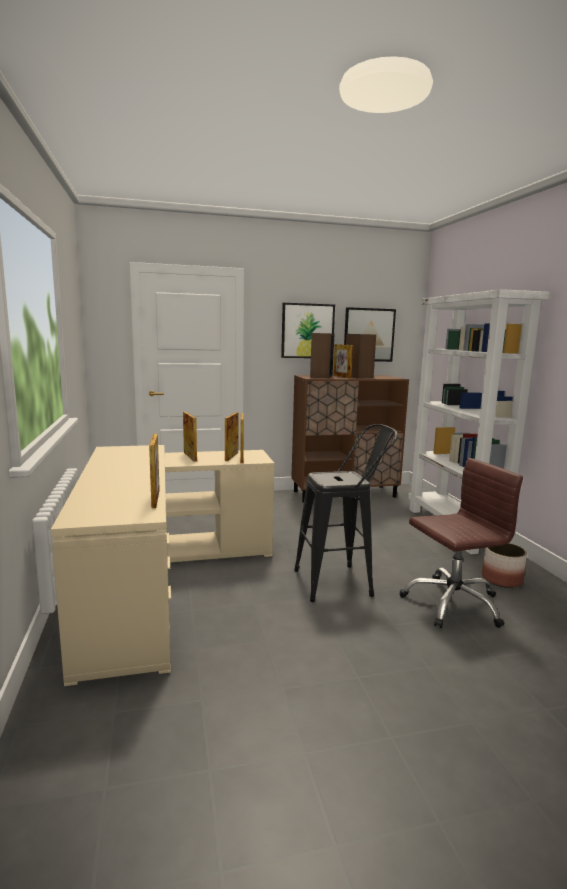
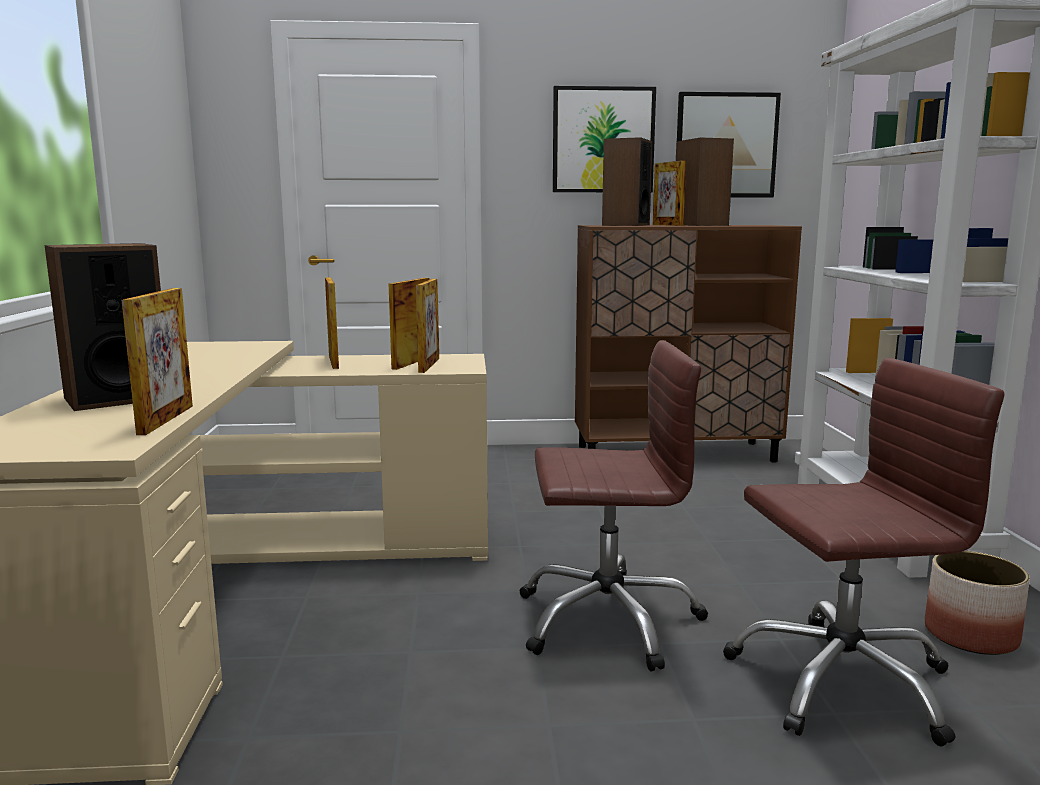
camera: 10 degrees right, 0 degrees up
black stool [294,424,398,602] -> brown office chair [519,340,708,672]
none -> speaker [45,243,161,411]

